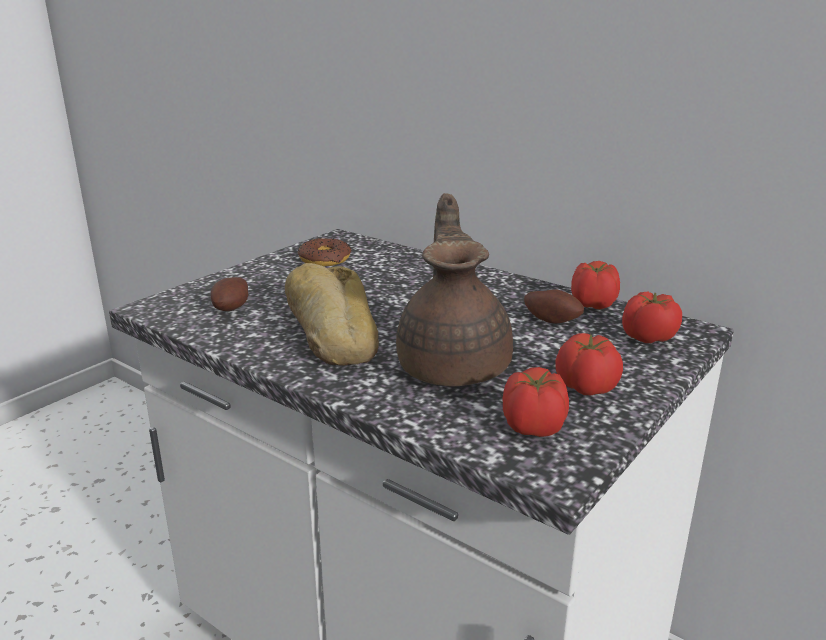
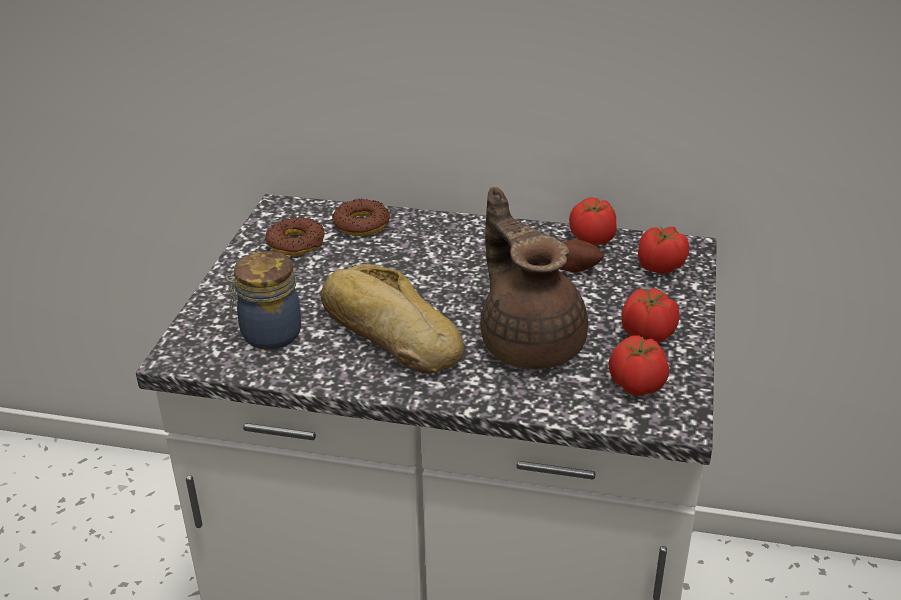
camera: 25 degrees left, 10 degrees up
potato [211,277,248,311] -> jar [226,251,301,350]
none -> donut [332,199,390,236]

